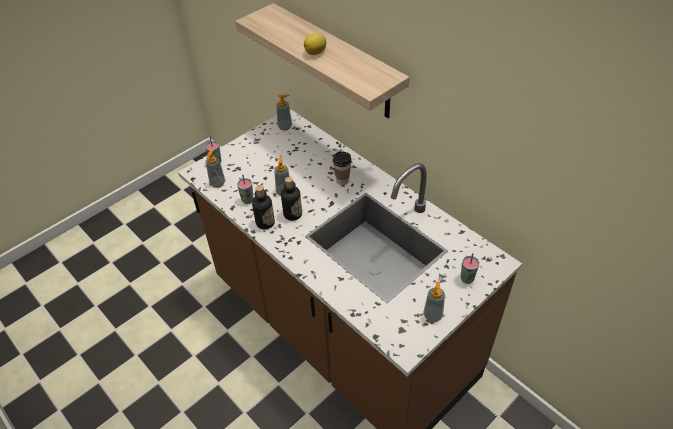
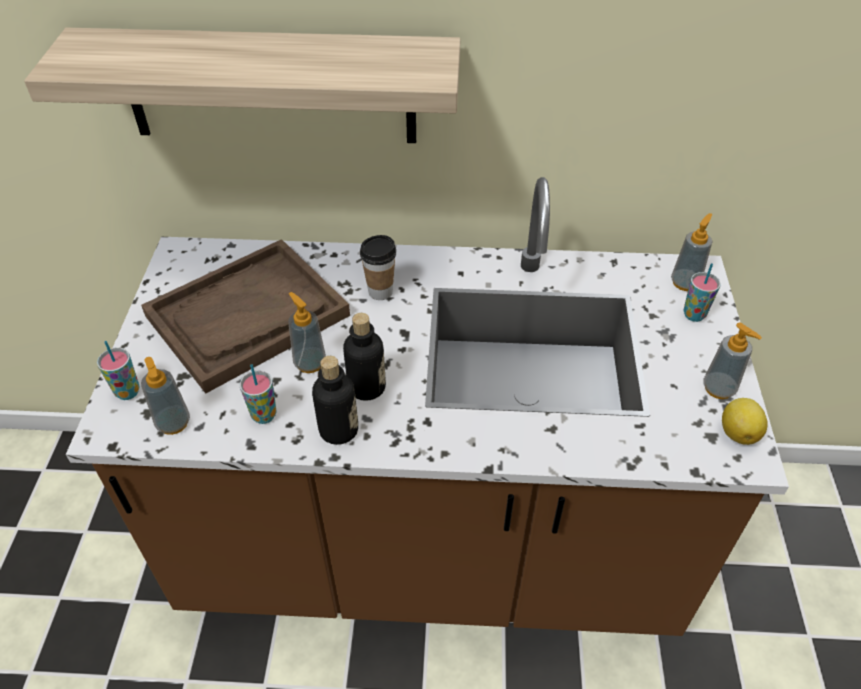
camera: 45 degrees left, 0 degrees up
soap dispenser [276,94,292,130] -> soap dispenser moved to [671,213,713,291]
lemon [304,33,326,55] -> lemon moved to [722,398,768,445]
none -> brown tray [141,239,350,393]

